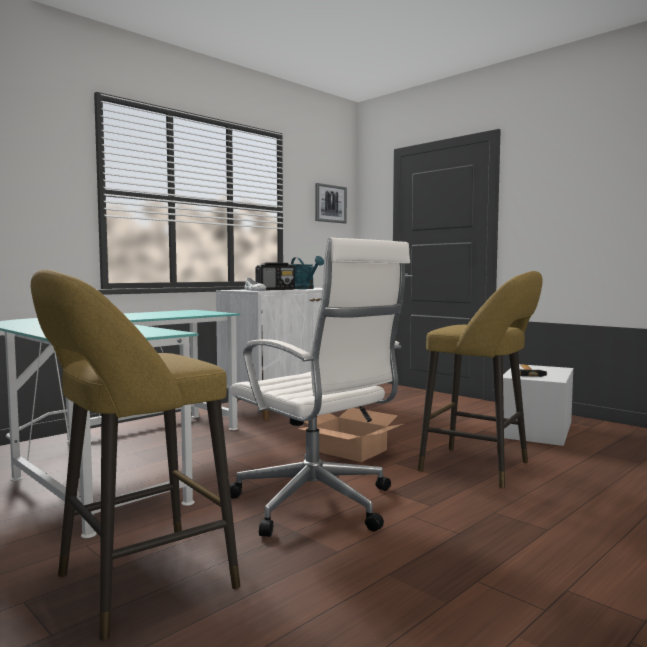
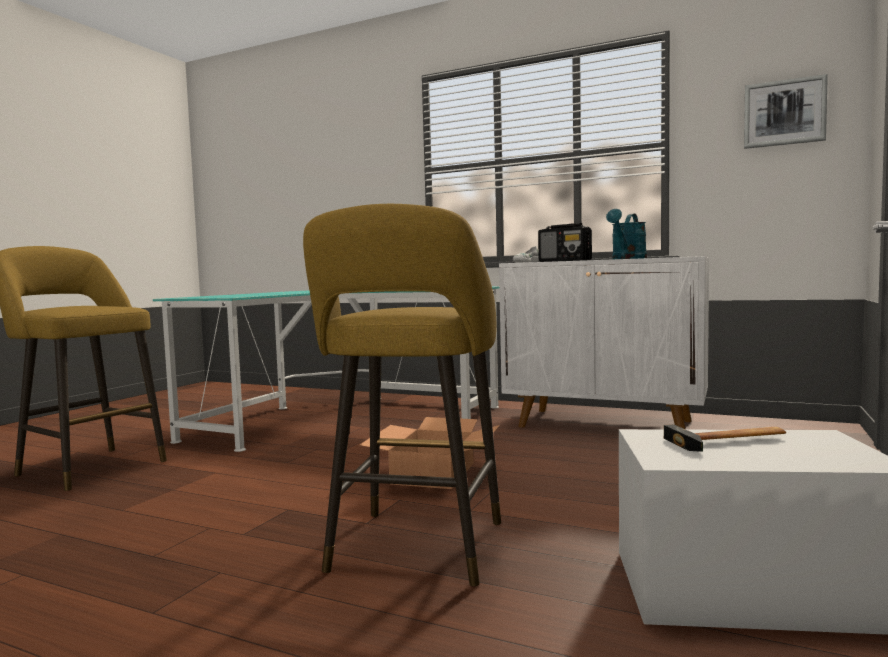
camera: 70 degrees right, 0 degrees up
white office chair [230,238,410,537] -> none

